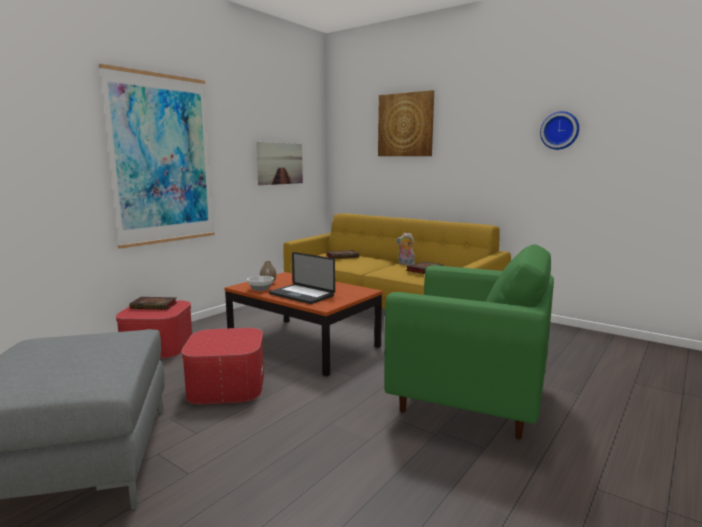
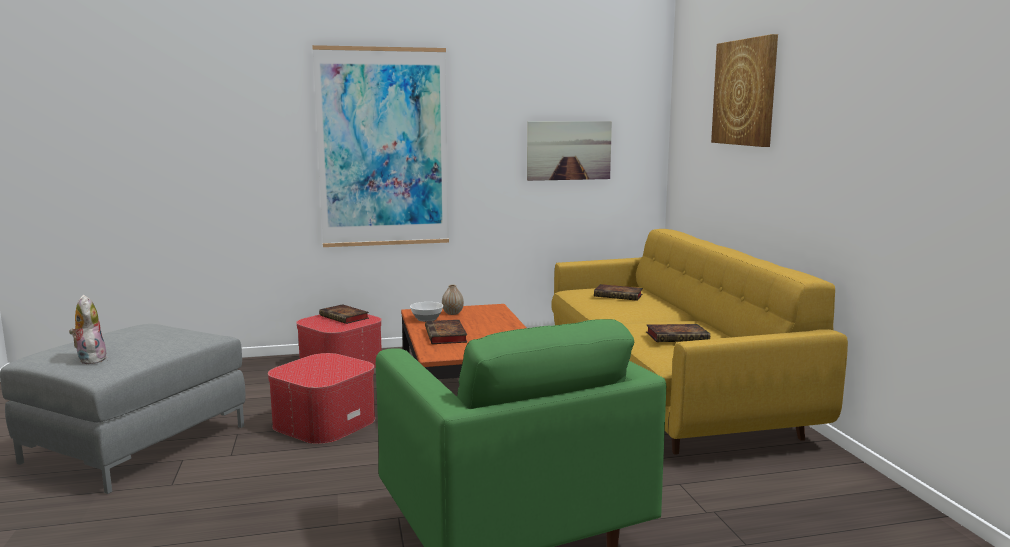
camera: 40 degrees right, 0 degrees up
laptop [269,252,335,304] -> book [425,320,467,344]
plush toy [396,233,415,265] -> plush toy moved to [69,295,108,364]
wall clock [540,111,579,150] -> none

